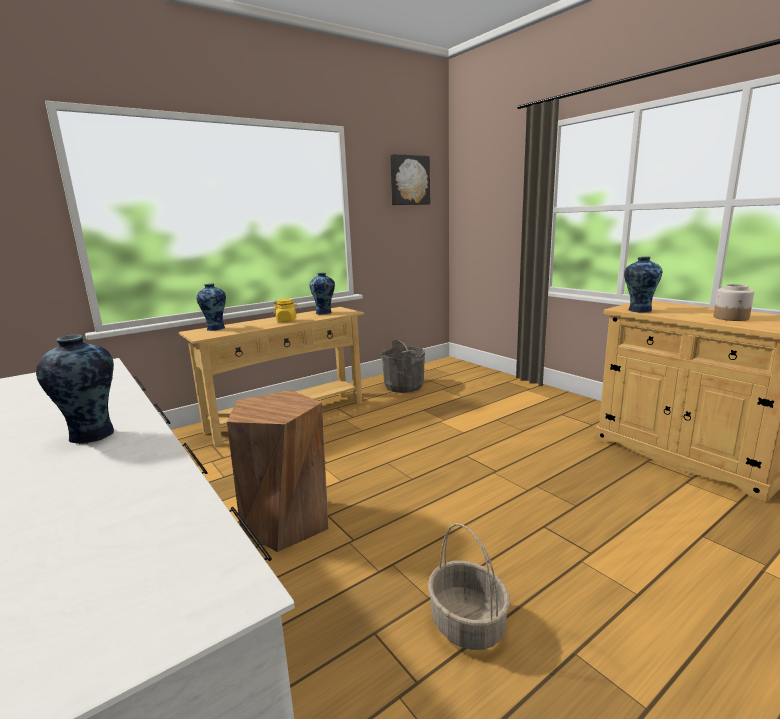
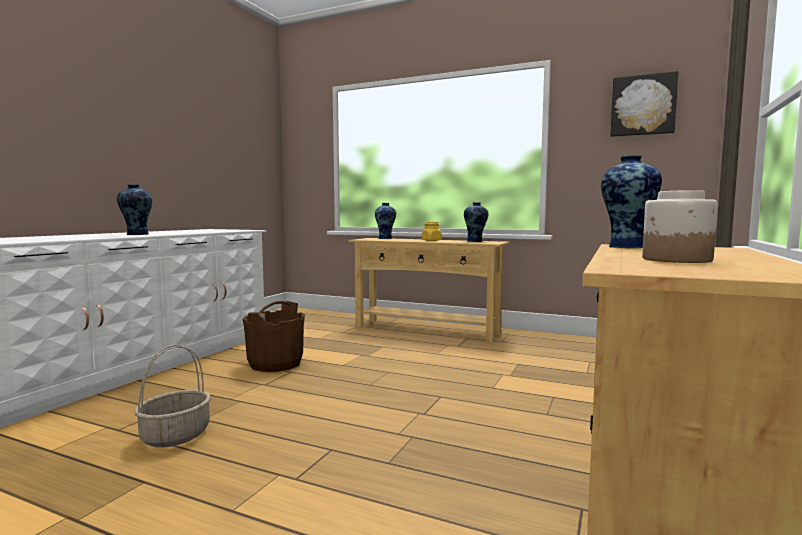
camera: 60 degrees right, 10 degrees down
brown stool [227,390,329,552] -> brown bucket [243,301,305,372]
grey bucket [381,340,425,393] -> none

